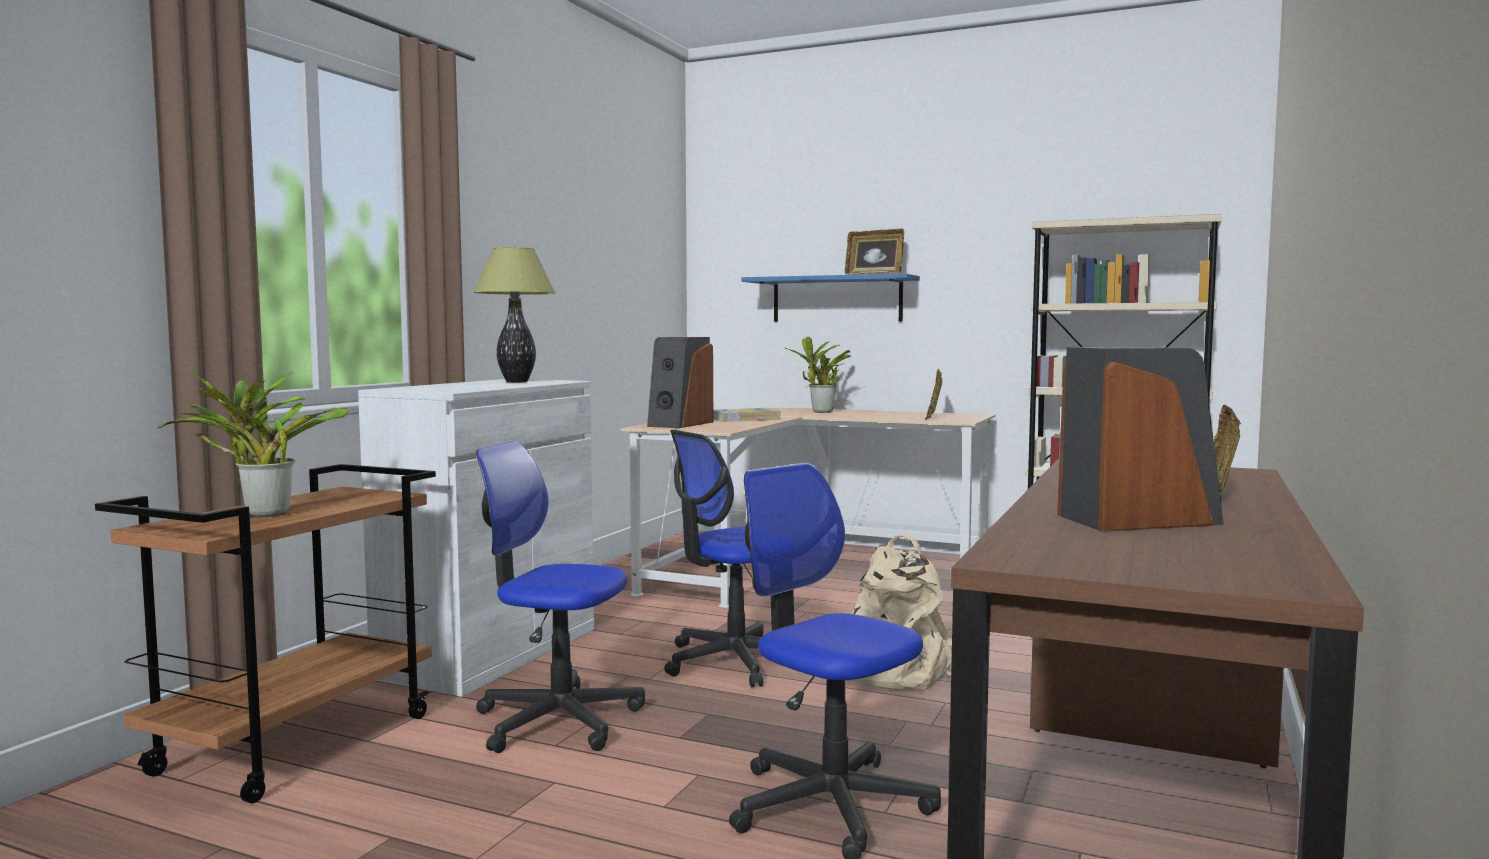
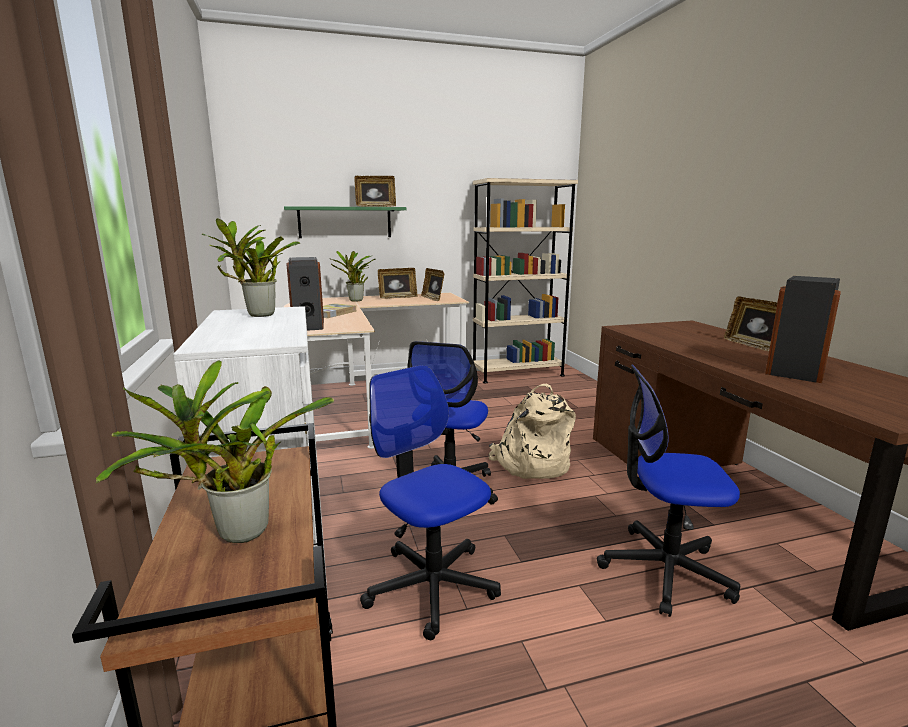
camera: 40 degrees left, 10 degrees up
table lamp [473,247,556,382] -> potted plant [202,218,300,317]
office chair [476,442,645,753] -> office chair turned 75 degrees clockwise [360,365,501,640]
blue shelf [742,273,920,322] -> green shelf [284,206,407,238]
none -> picture frame [378,268,418,299]

